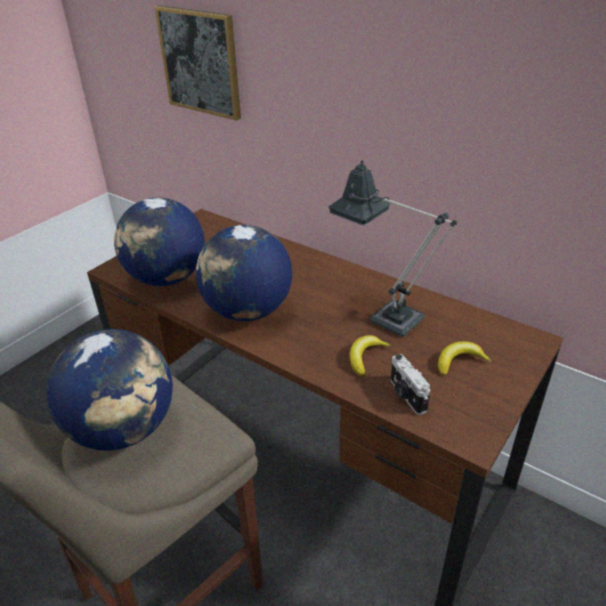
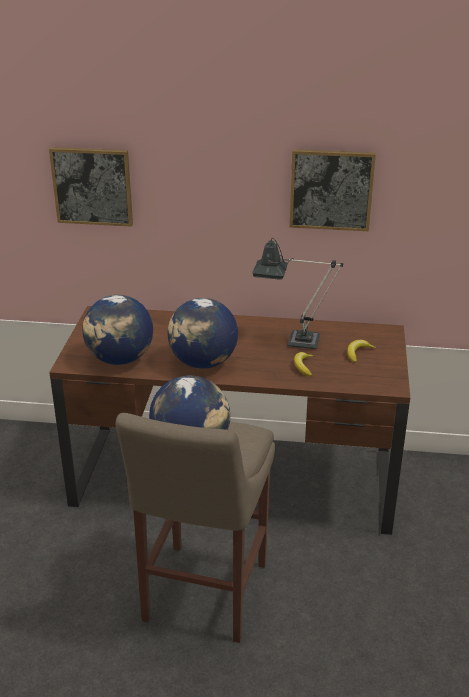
camera: 30 degrees left, 5 degrees down
camera [390,354,430,415] -> none
none -> picture [290,149,376,231]

